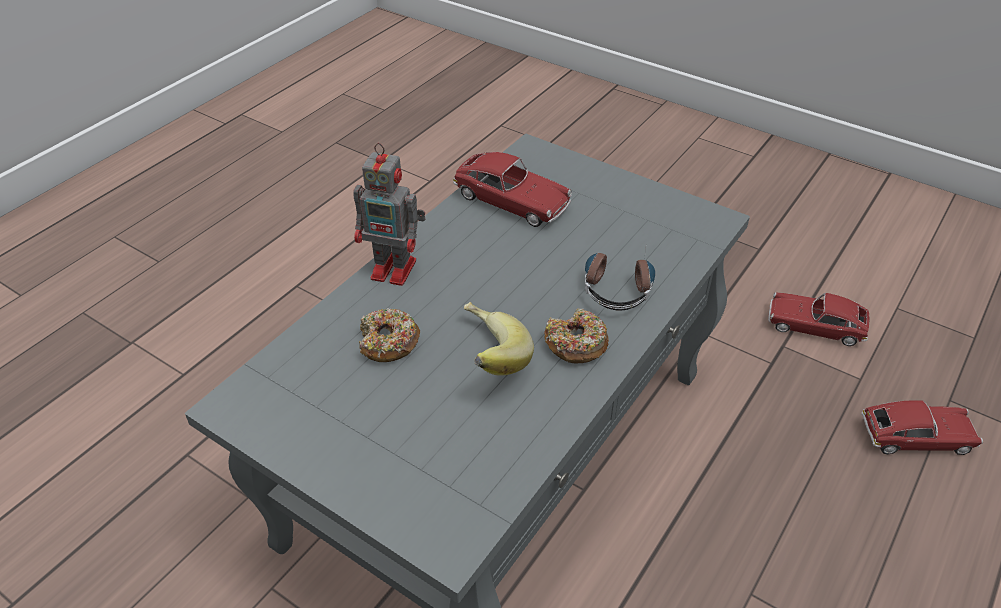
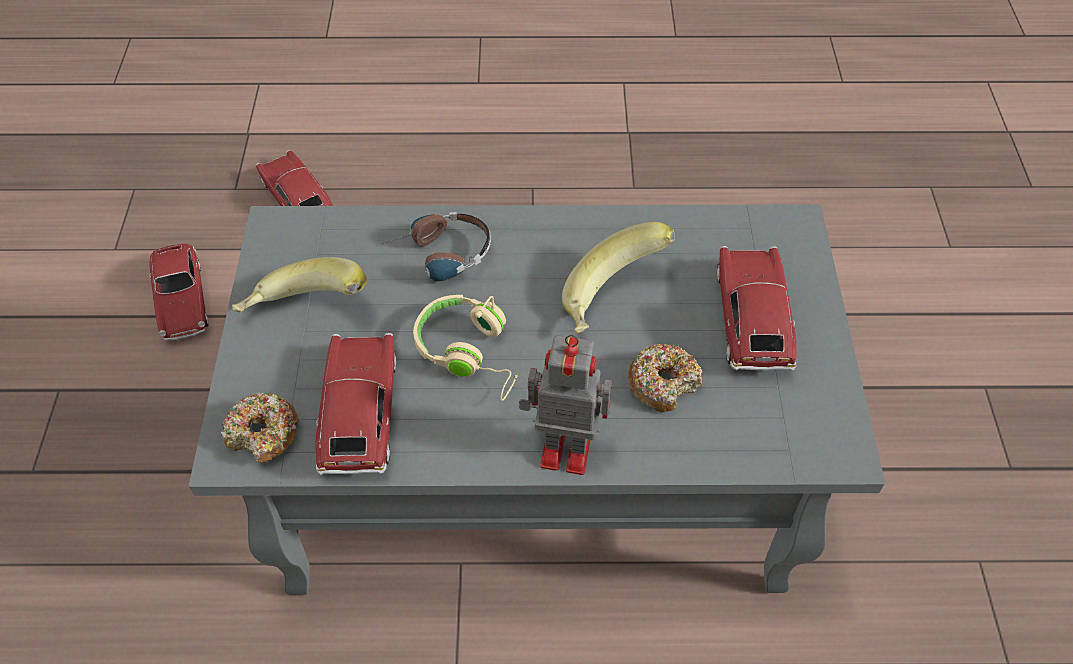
camera: 125 degrees left, 10 degrees up
toy robot [353,143,426,286] -> toy robot turned 60 degrees counterclockwise [519,335,612,475]
donut [544,309,609,363] -> donut moved to [221,393,299,463]
none -> banana [232,257,367,312]
none -> beige headphones [413,295,519,401]
none -> toy car [717,246,797,371]

